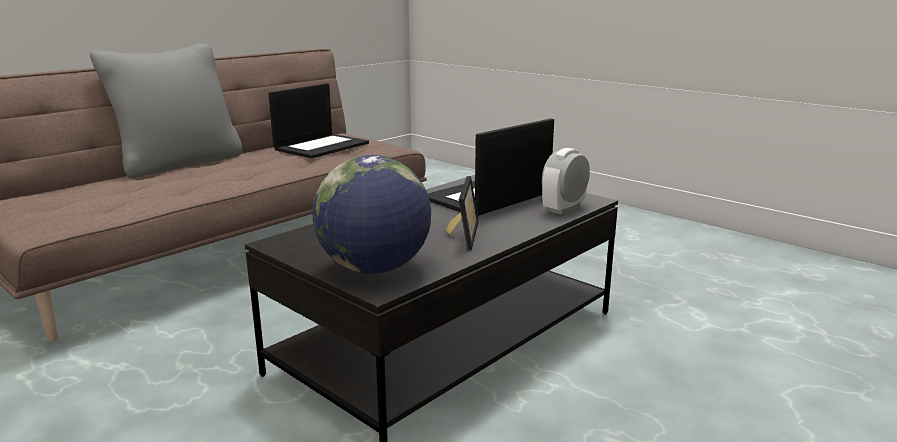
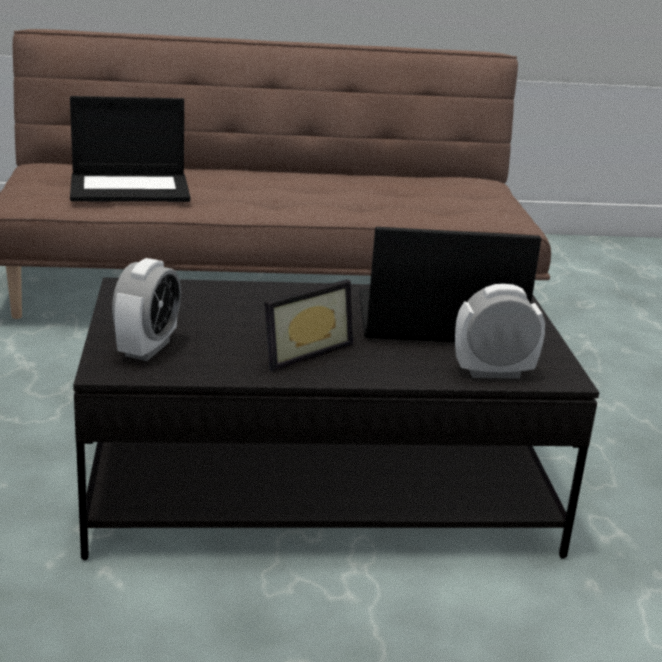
camera: 40 degrees right, 5 degrees up
grey pillow [90,44,242,178] -> none
laptop [268,83,369,158] -> laptop moved to [70,96,190,202]
globe [313,155,431,274] -> alarm clock [112,258,181,361]

